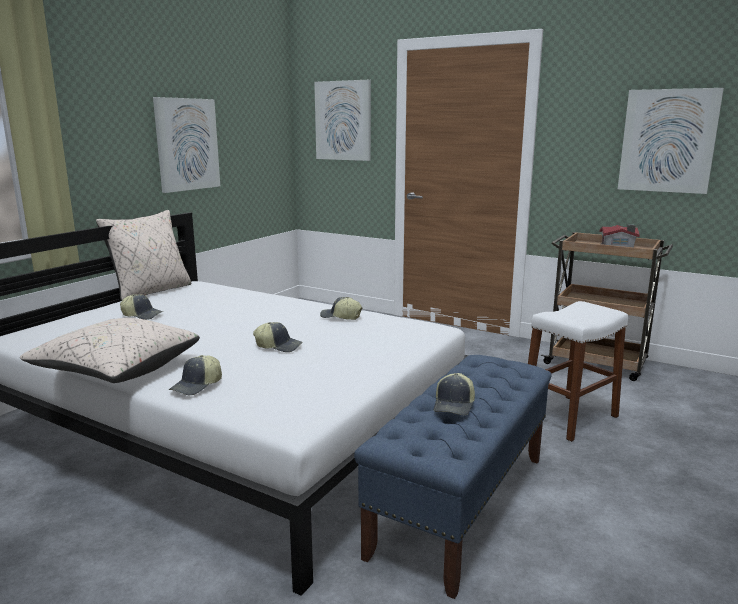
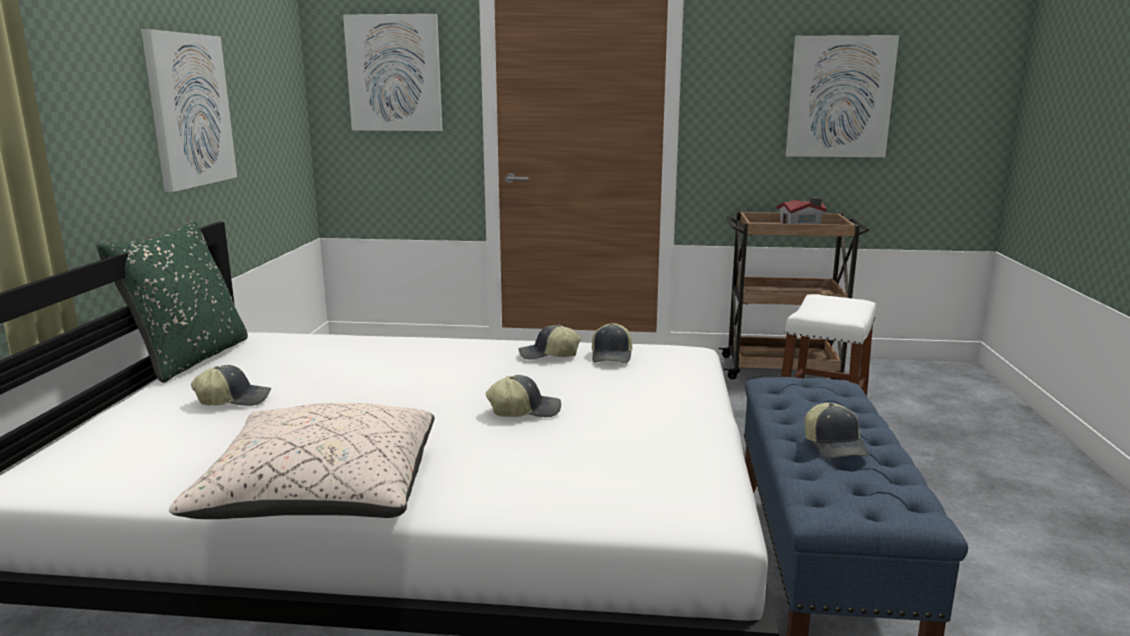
camera: 25 degrees left, 0 degrees up
beige pillow [96,210,191,301] -> green pillow [97,220,248,383]
cap [169,355,222,395] -> cap moved to [592,323,633,363]

